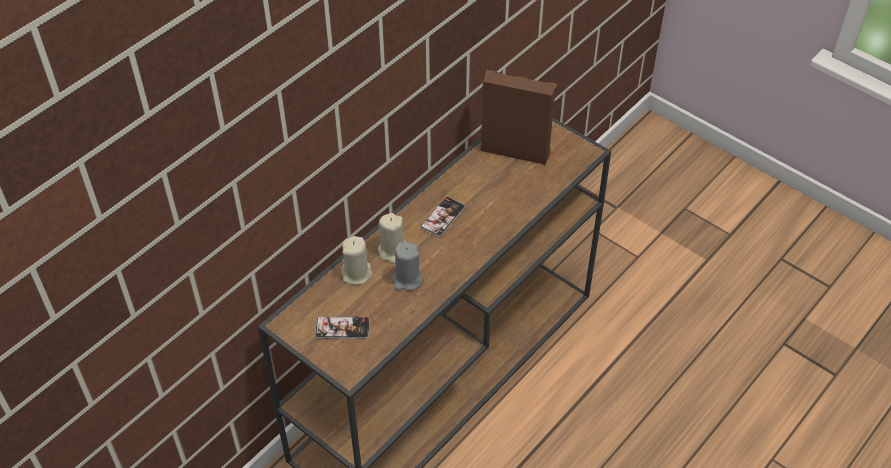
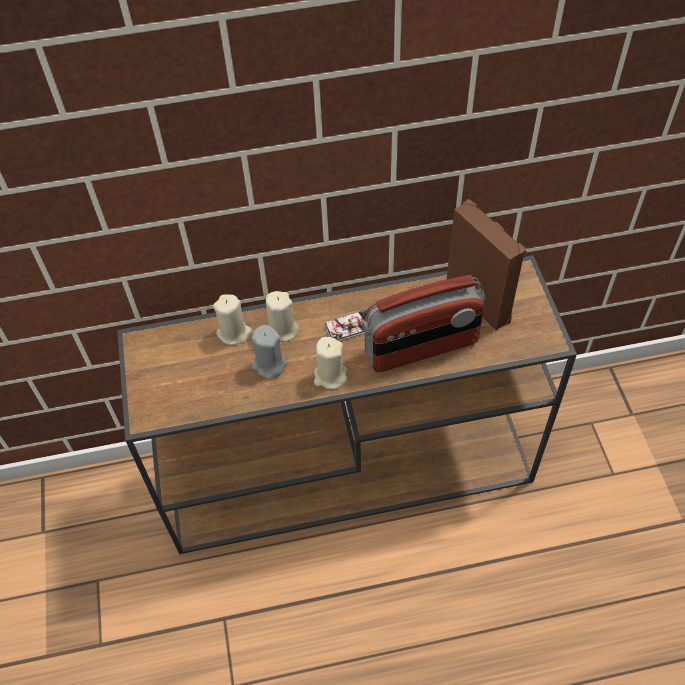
camera: 40 degrees right, 5 degrees up
phone [315,316,370,339] -> none
none -> beige candle [314,337,347,389]
none -> radio [363,275,485,373]

